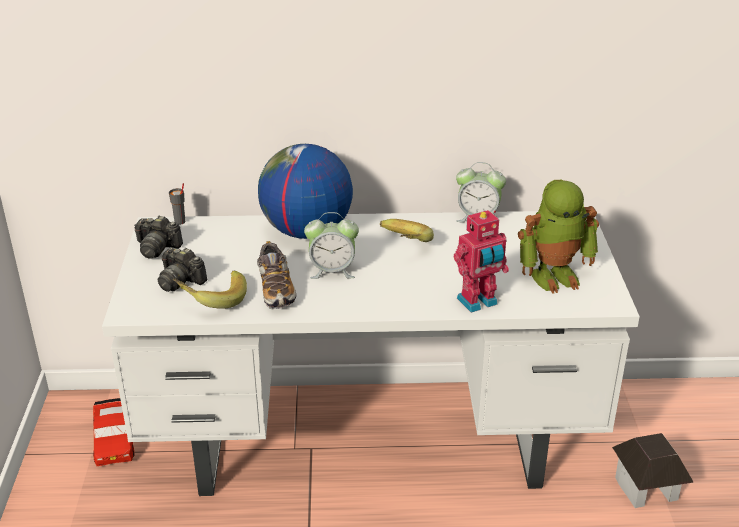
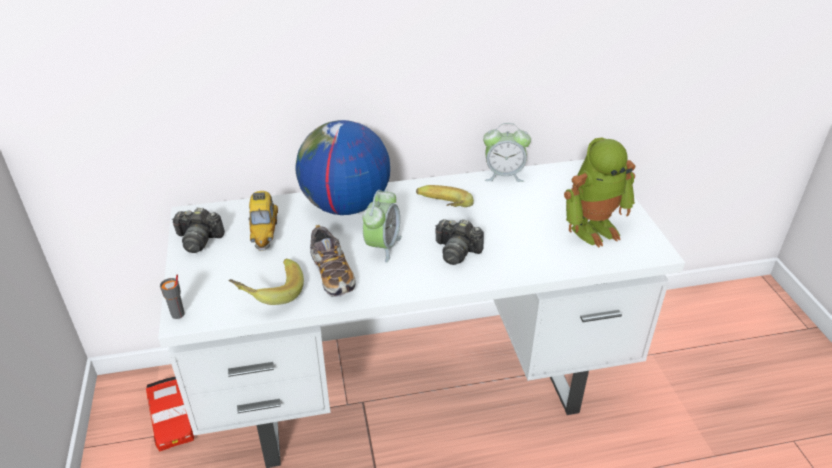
camera: 10 degrees left, 5 degrees up
camera [158,247,207,292] -> camera moved to [435,219,484,265]
grey cup [169,183,185,225] -> grey cup moved to [160,275,185,319]
alarm clock [304,212,359,279] -> alarm clock turned 60 degrees counterclockwise [363,189,402,263]
toy robot [454,210,509,313] -> none
toy house [612,433,694,508] -> none
none -> toy car [248,191,278,251]

